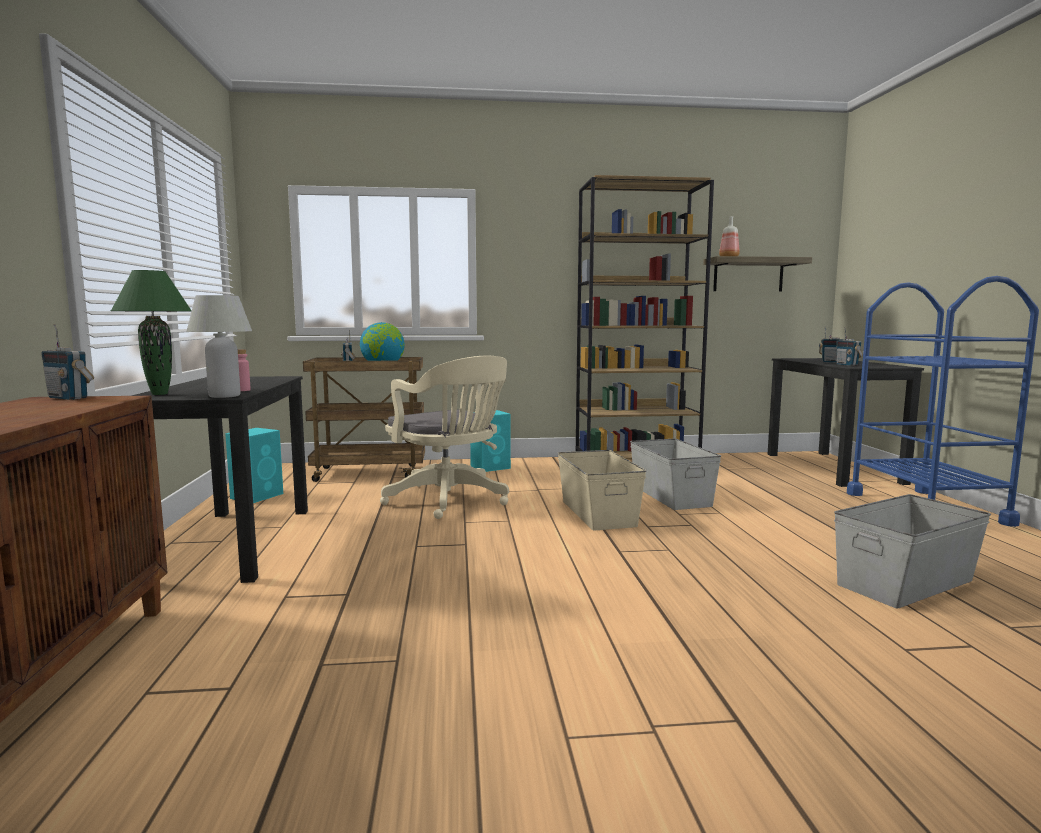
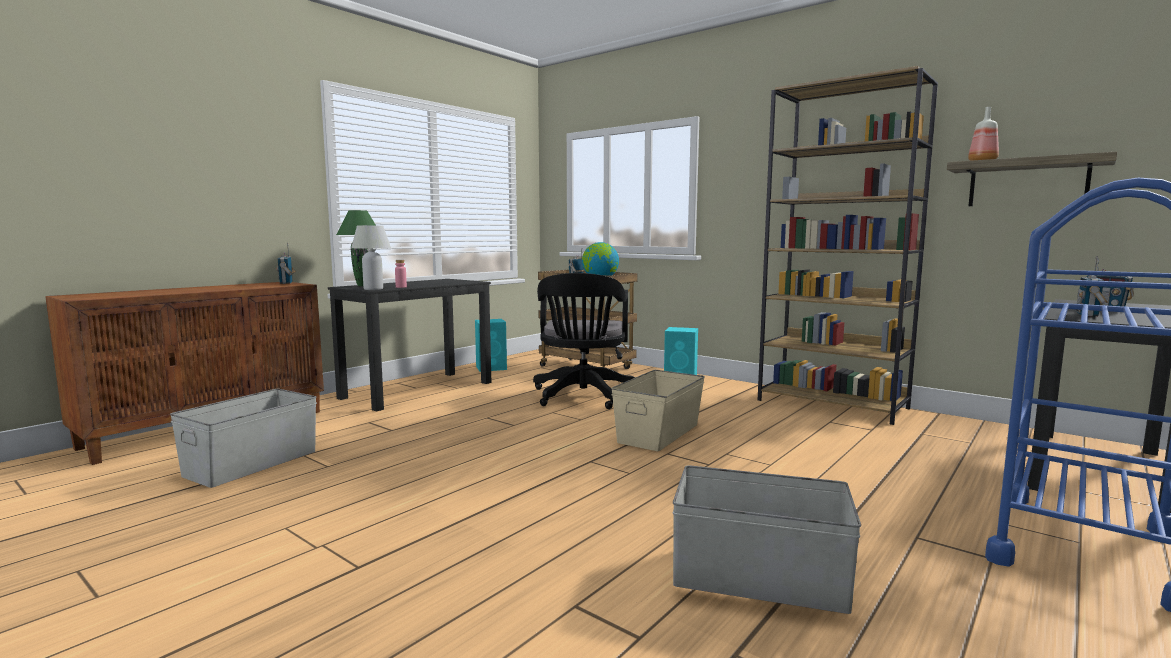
camera: 45 degrees right, 0 degrees up
beige office chair [380,356,509,519] -> black office chair [533,273,635,409]
grey storage box [630,439,721,510] -> grey storage box moved to [170,389,317,488]

